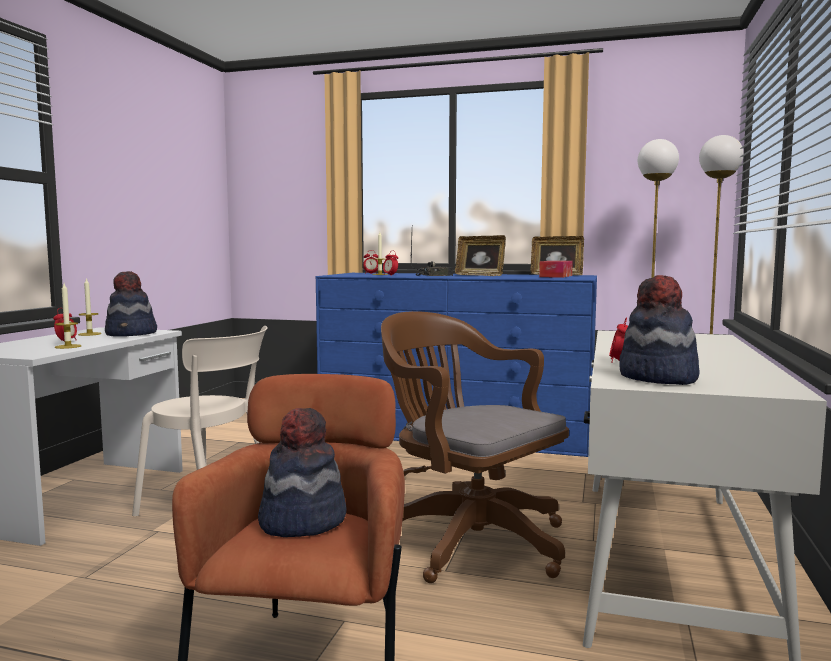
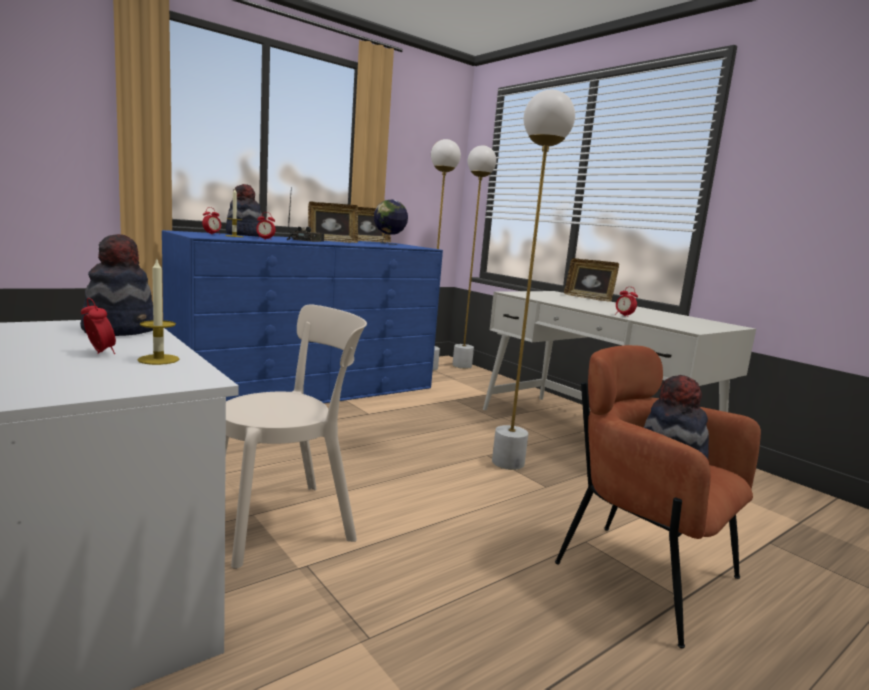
camera: 55 degrees left, 5 degrees up
candle [78,278,101,336] -> none
brown office chair [381,311,569,583] -> white floor lamp [492,90,575,470]
tissue box [539,261,573,278] -> globe [374,200,408,245]
hat [619,275,700,385] -> hat moved to [226,184,262,237]
none -> picture frame [564,258,619,302]

